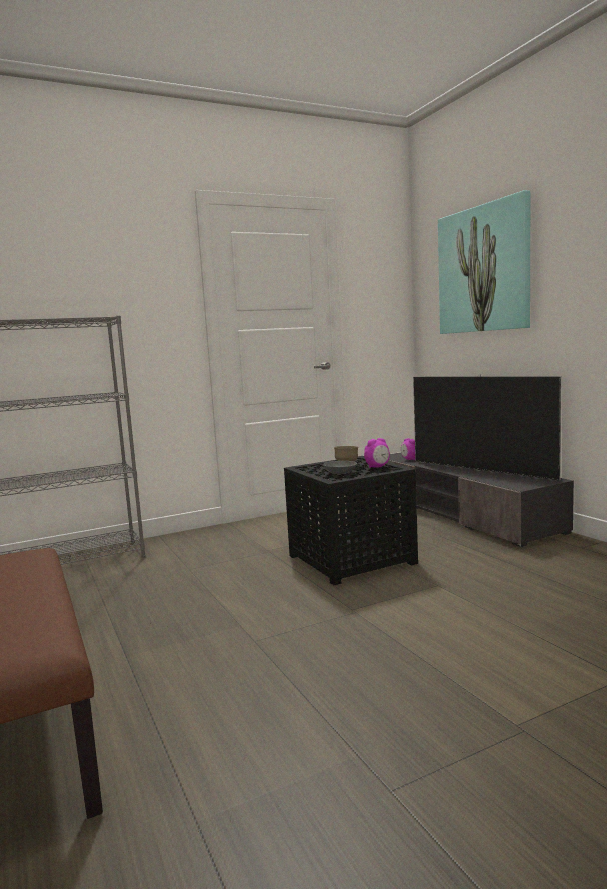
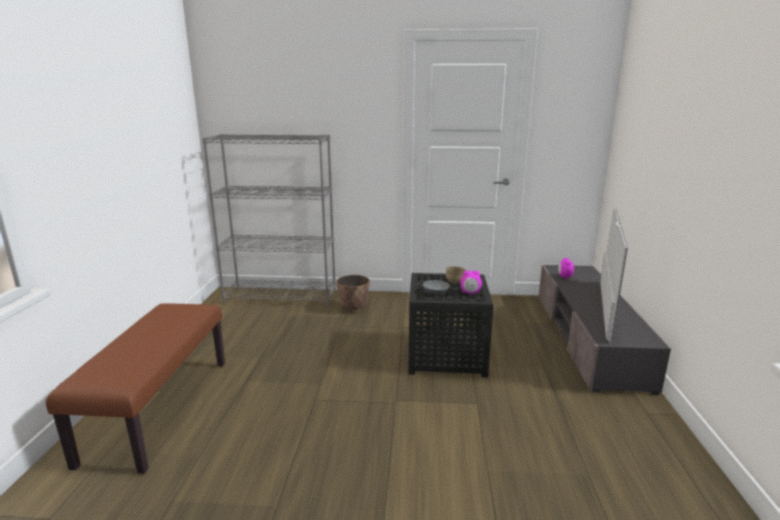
camera: 30 degrees right, 10 degrees up
television [413,374,562,481] -> television turned 150 degrees counterclockwise [600,207,628,343]
picture [438,190,531,334] -> none
none -> planter [336,275,370,313]

